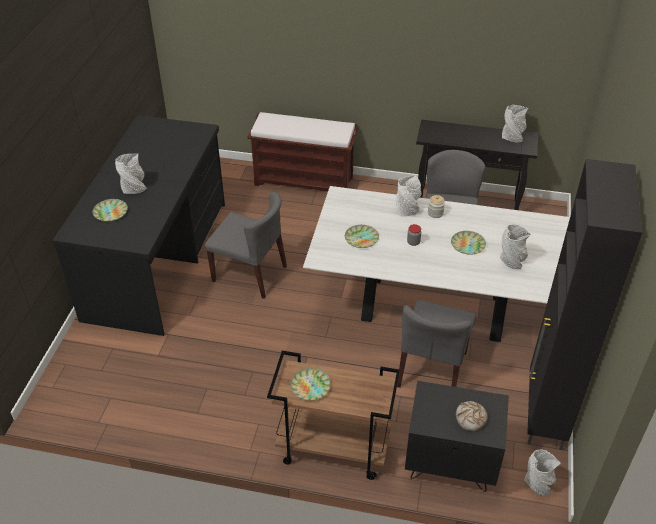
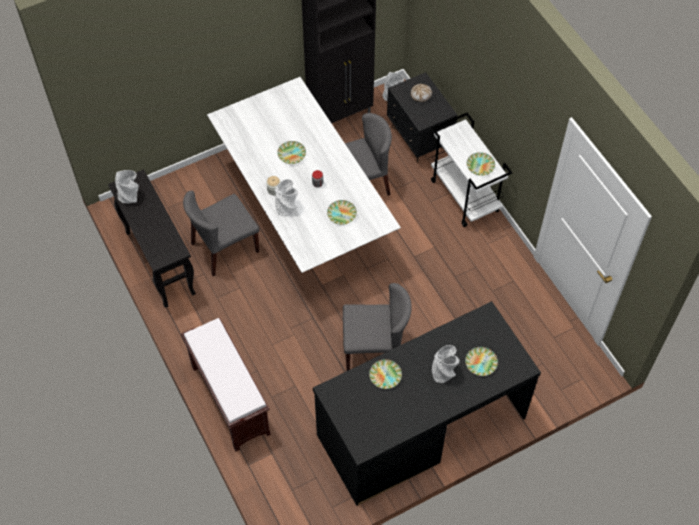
camera: 130 degrees left, 15 degrees up
grey chair [205,192,287,299] -> grey chair turned 105 degrees clockwise [343,283,412,371]
brown cart [267,351,400,480] -> white cart [431,113,512,227]
grey vase [500,224,531,270] -> none
none -> plate [369,359,402,389]

